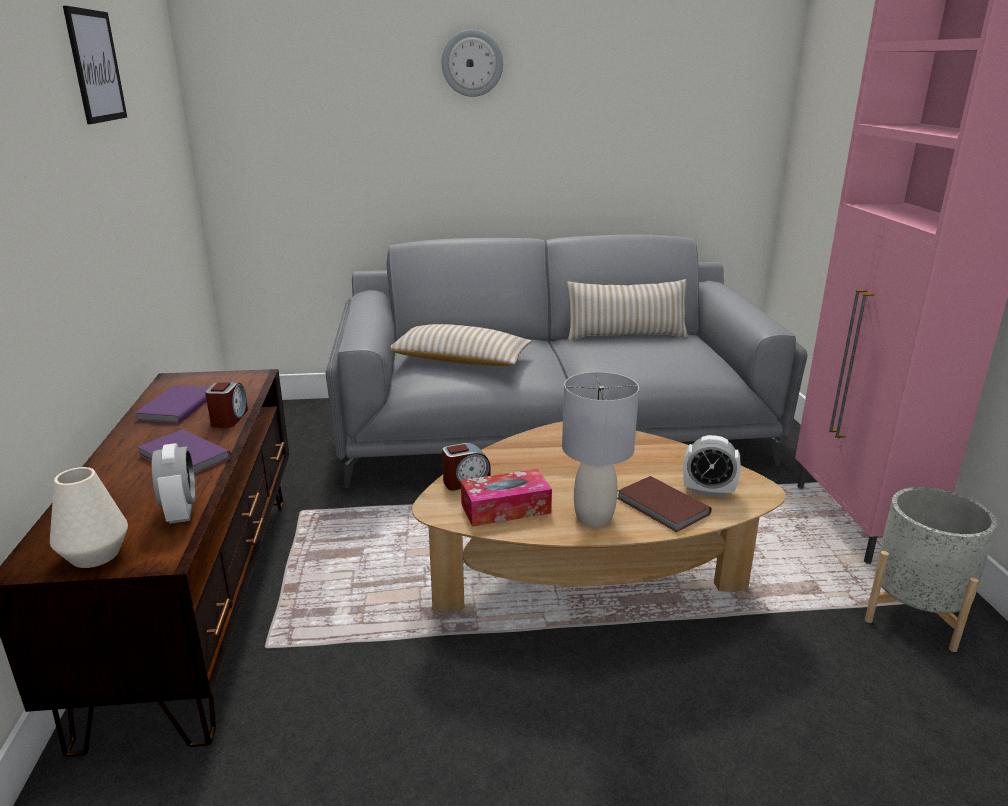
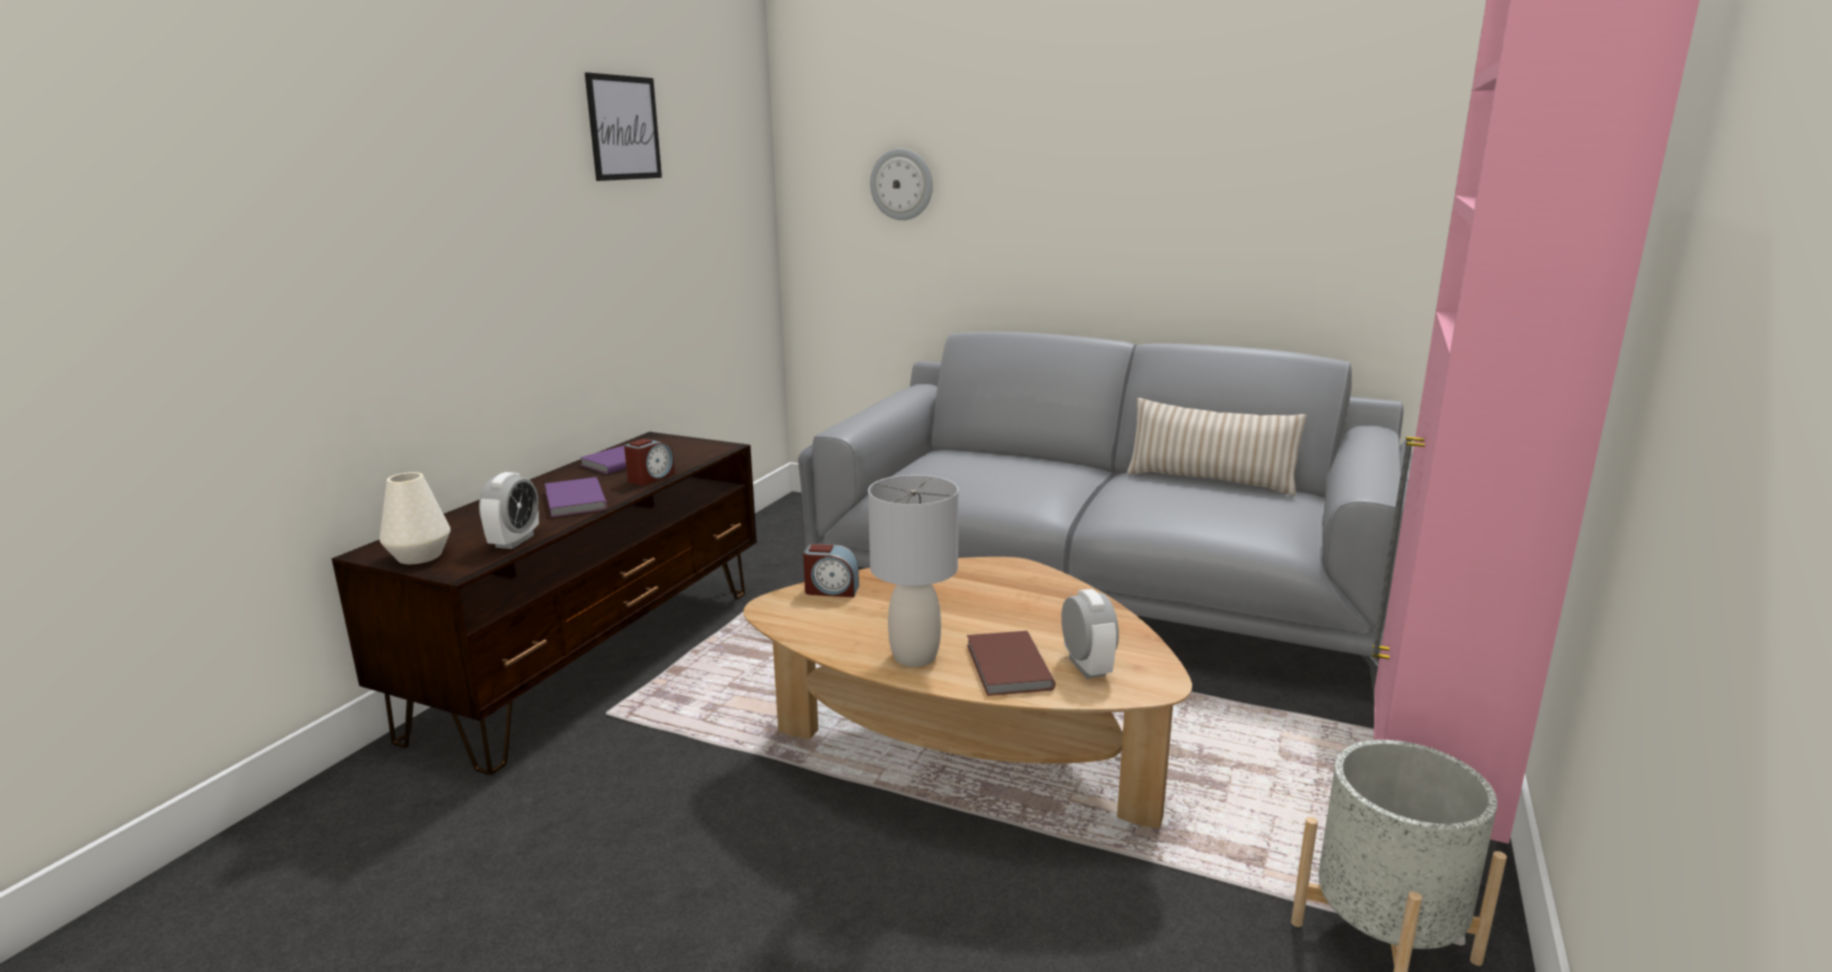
camera: 30 degrees right, 5 degrees down
beige pillow [391,324,532,366] -> none
wall clock [442,29,503,97] -> wall clock moved to [870,149,933,220]
tissue box [461,469,552,527] -> none
alarm clock [683,435,741,498] -> alarm clock turned 150 degrees counterclockwise [1061,589,1119,679]

